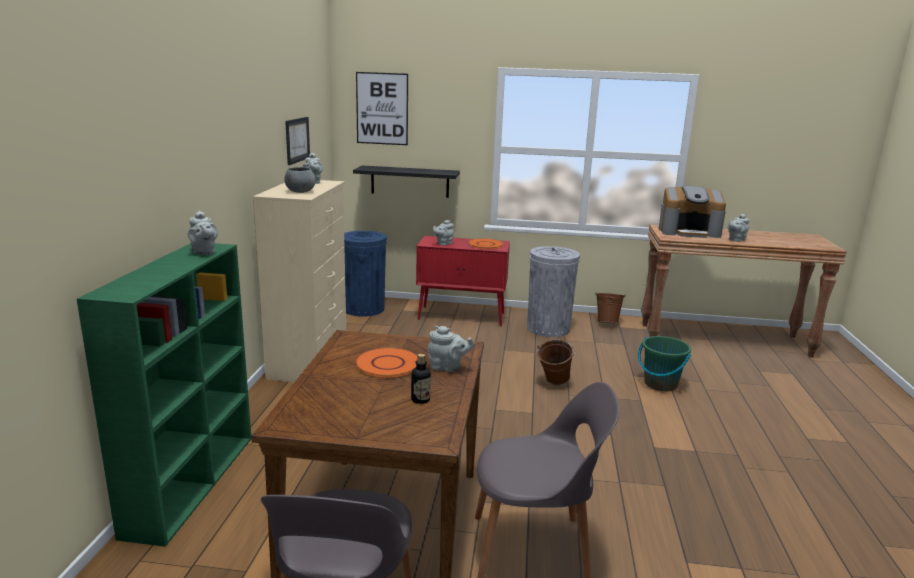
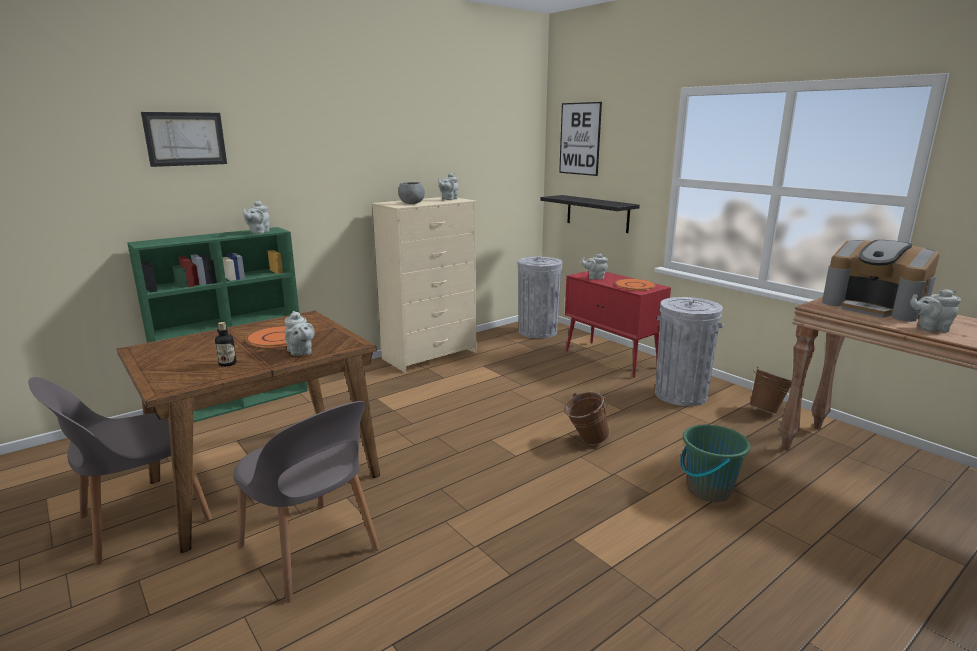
camera: 45 degrees right, 0 degrees up
picture [285,117,310,165] -> picture moved to [141,112,227,167]
blue trash can [344,231,387,317] -> grey trash can [517,257,563,338]

